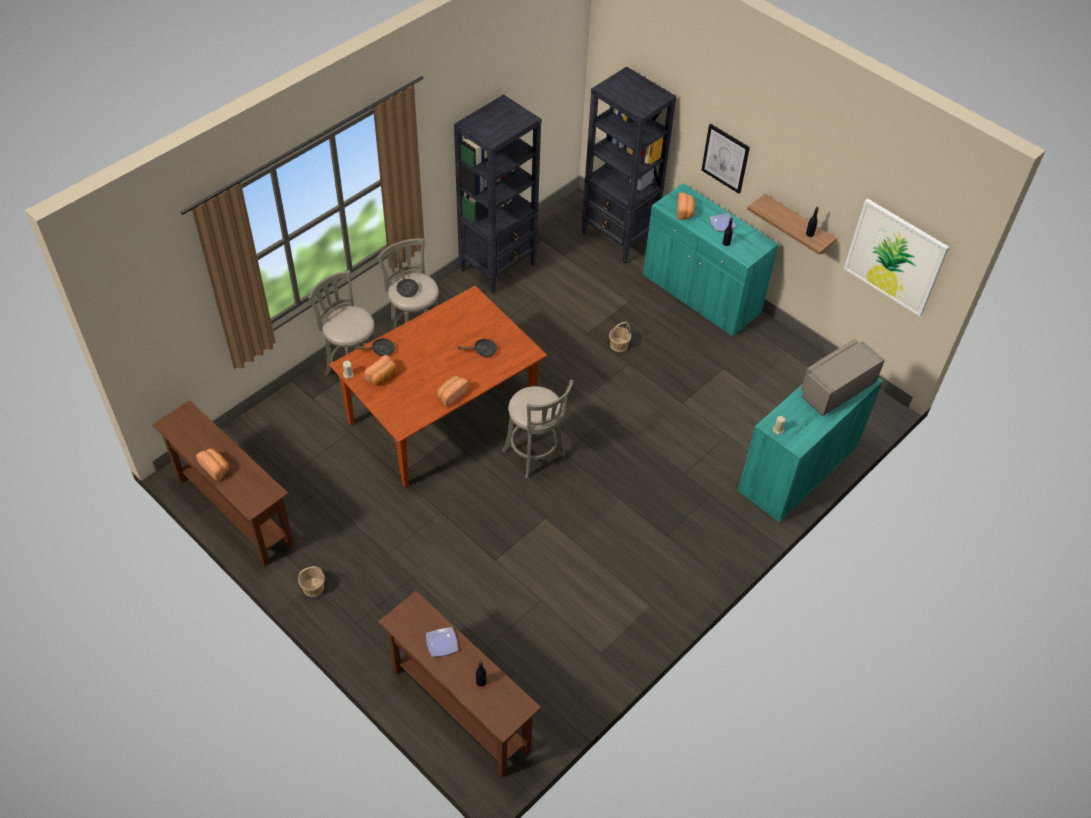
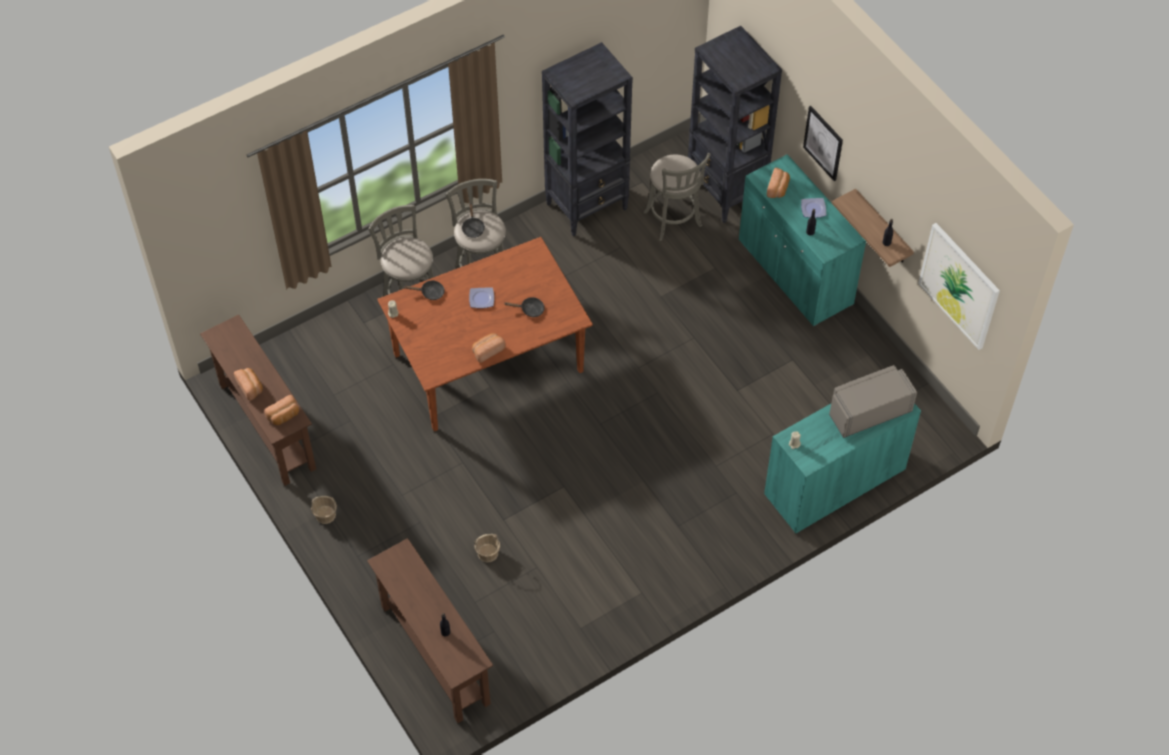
camera: 15 degrees right, 5 degrees up
bread [364,355,397,385] -> bread moved to [264,395,299,425]
plate [426,627,458,657] -> plate moved to [469,288,494,308]
grey stool [502,380,573,479] -> grey stool moved to [644,153,711,241]
basket [609,322,631,352] -> basket moved to [474,534,500,563]

